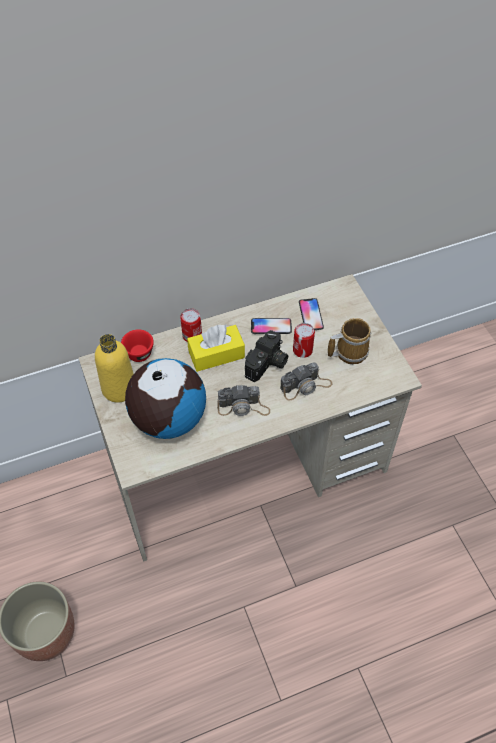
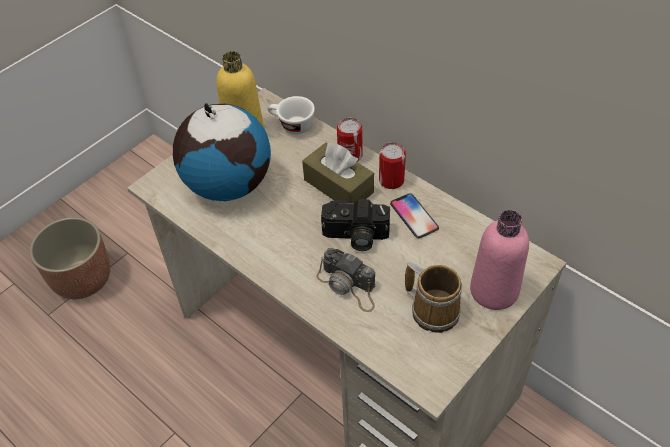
camera: 65 degrees right, 5 degrees down
red cup [121,329,154,362] -> white cup [268,96,315,134]
yellow tissue box [187,324,245,372] -> brown tissue box [302,143,374,204]
camera [217,385,270,416] -> none
can [293,323,315,358] -> can moved to [379,142,406,189]
phone [299,298,324,330] -> none
none -> pink bottle [470,210,529,310]

